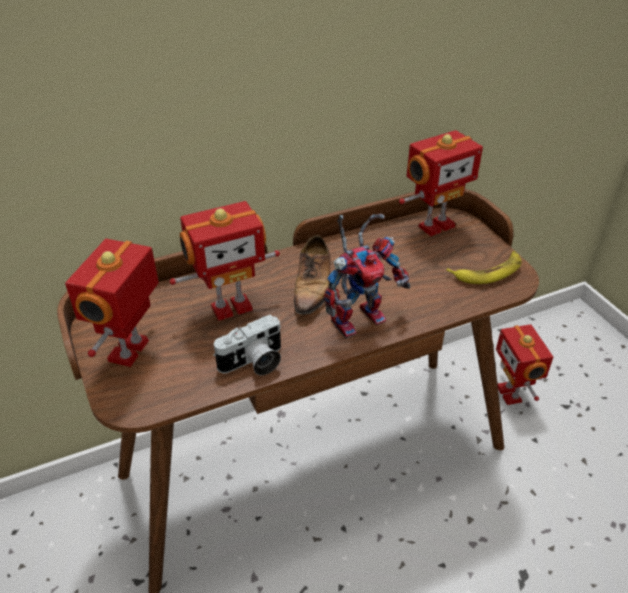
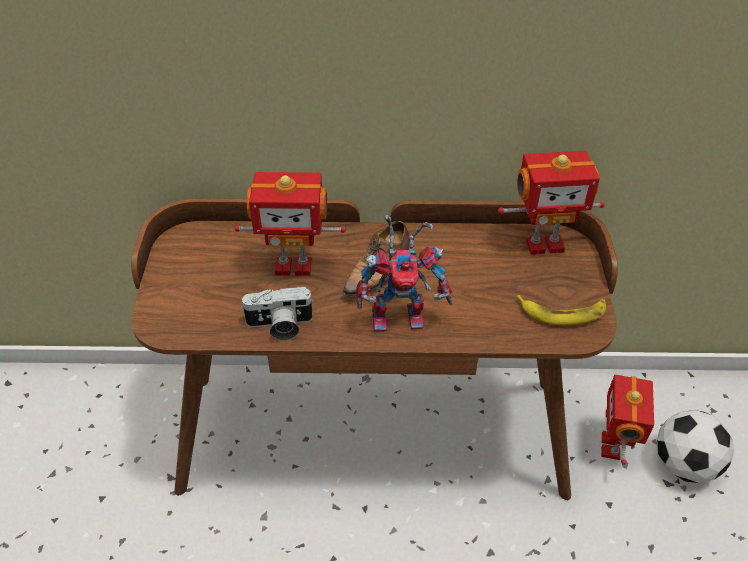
camera: 25 degrees right, 5 degrees up
toy robot [65,239,159,367] -> none
none -> football [657,410,734,483]

